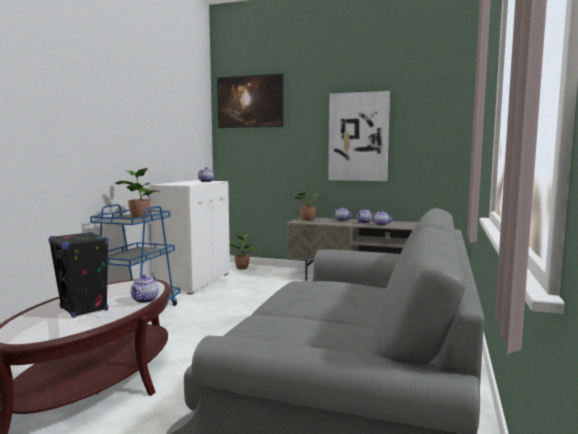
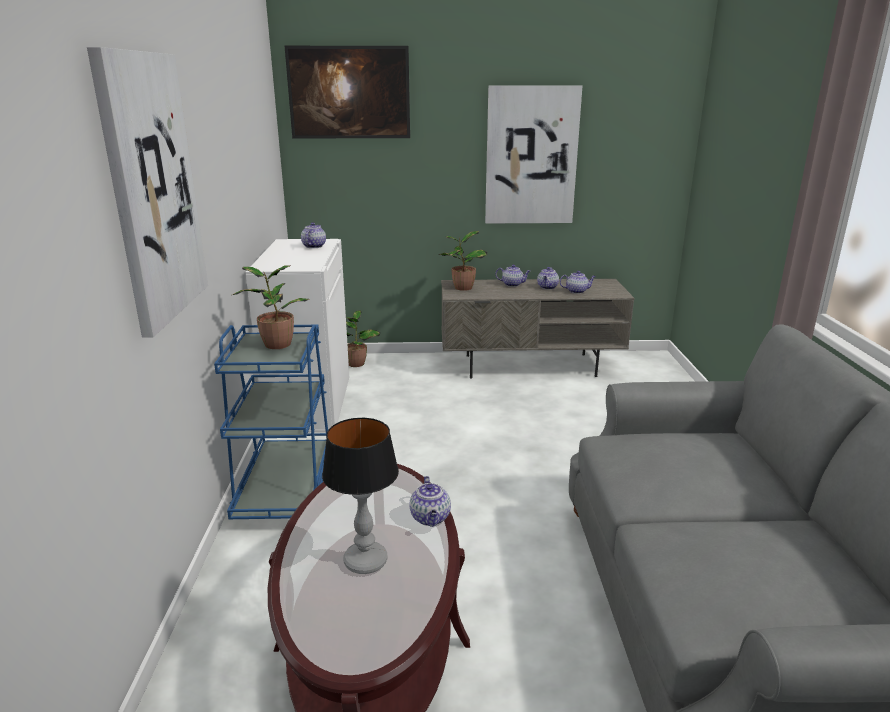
camera: 20 degrees left, 15 degrees up
black speaker [48,232,109,318] -> table lamp [322,418,399,574]
none -> picture [87,47,208,337]

